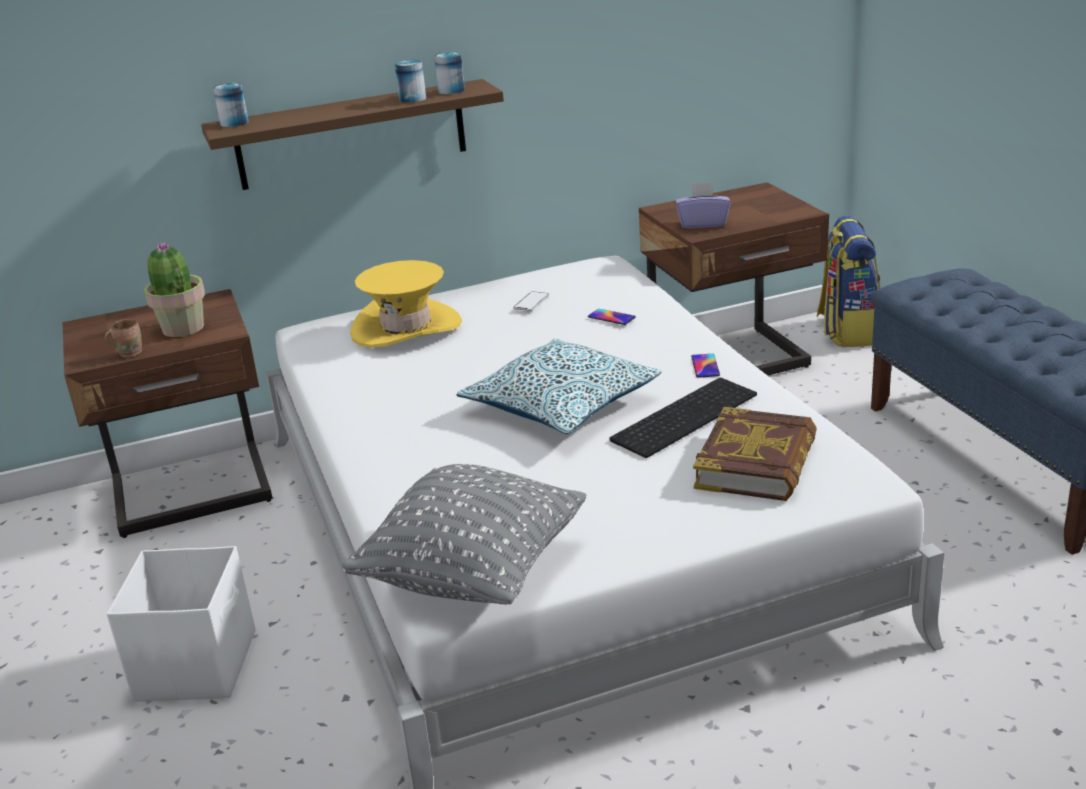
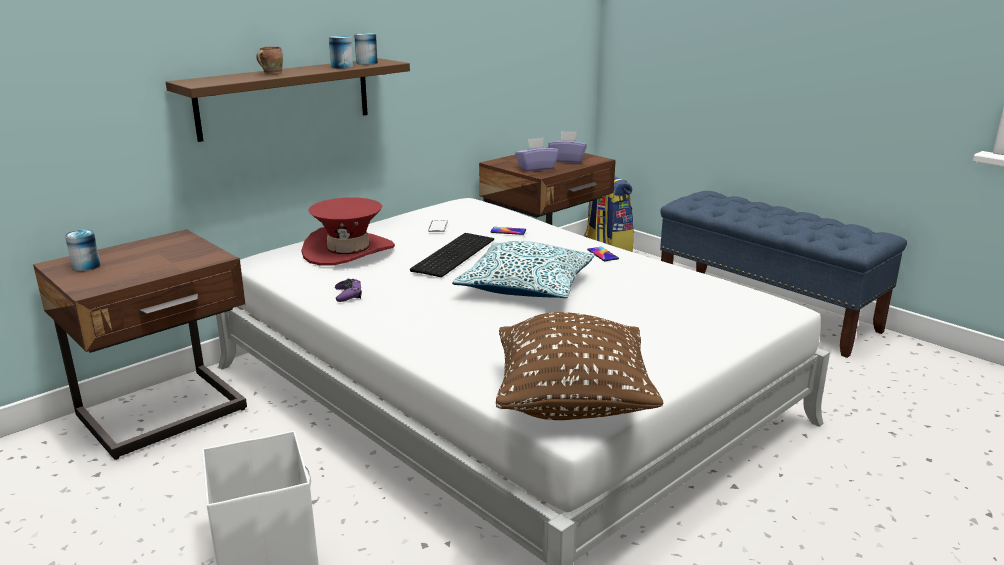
camera: 25 degrees left, 5 degrees down
brown mug [105,319,142,357] -> brown mug moved to [256,47,283,75]
potted plant [144,241,205,337] -> none
can [213,83,249,127] -> can moved to [65,230,101,271]
grey pillow [342,464,587,604] -> brown pillow [496,312,663,420]
yellow hat [350,260,462,348] -> red hat [302,198,395,265]
keyboard [609,378,757,458] -> keyboard moved to [410,233,494,277]
book [693,407,817,501] -> none
none -> purple game controller [335,279,362,302]
none -> purple tissue box [548,131,587,163]

